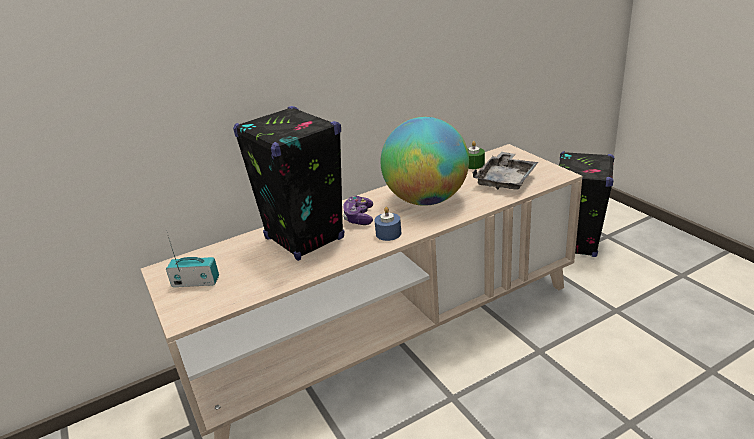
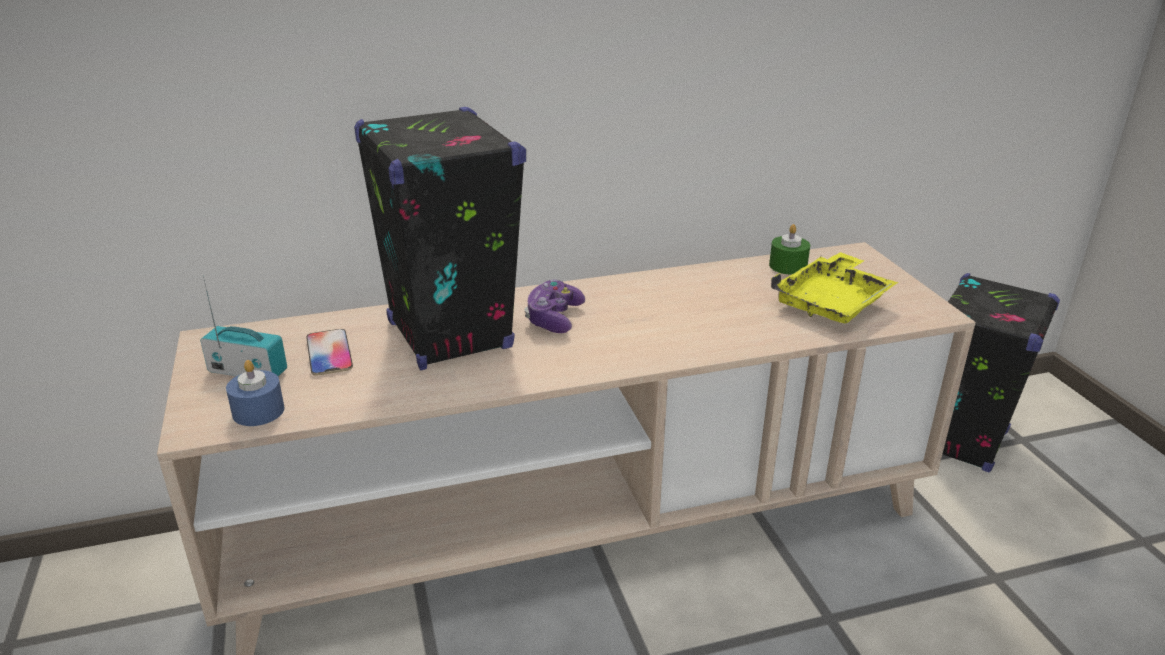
camera: 10 degrees right, 0 degrees up
blue candle [374,207,401,241] -> blue candle moved to [226,360,285,426]
globe [381,117,469,206] -> none
grey tray [472,152,538,190] -> yellow tray [771,252,898,323]
none -> phone [306,329,353,375]

